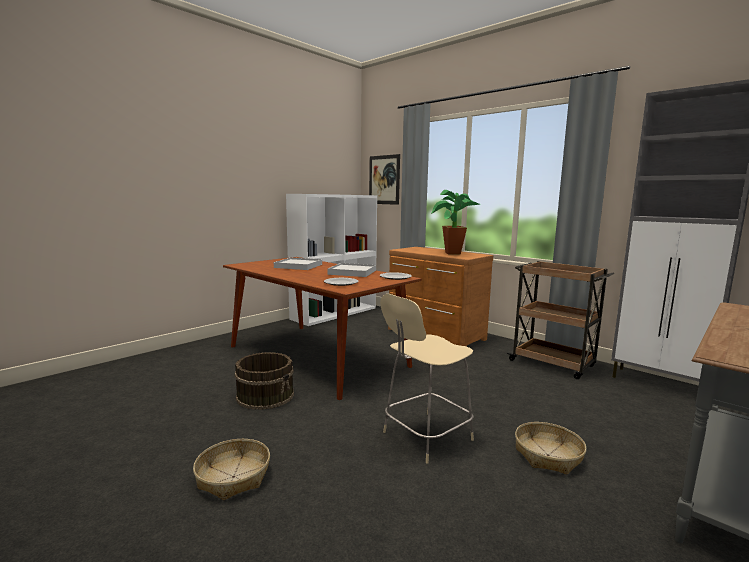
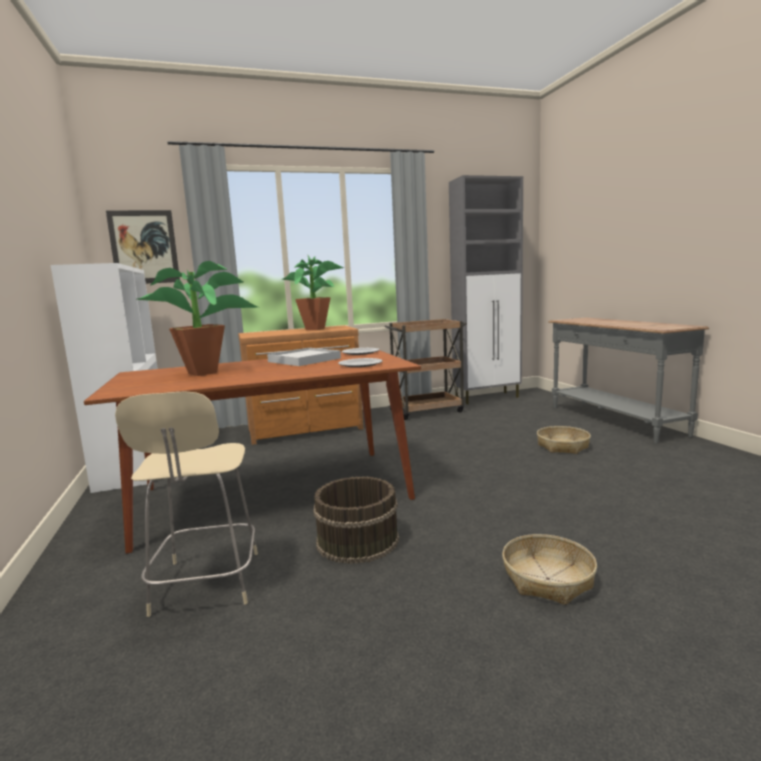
camera: 60 degrees left, 0 degrees up
white tray [274,258,322,270] -> potted plant [137,261,258,376]
beige chair [380,294,474,464] -> beige chair moved to [115,391,258,617]

